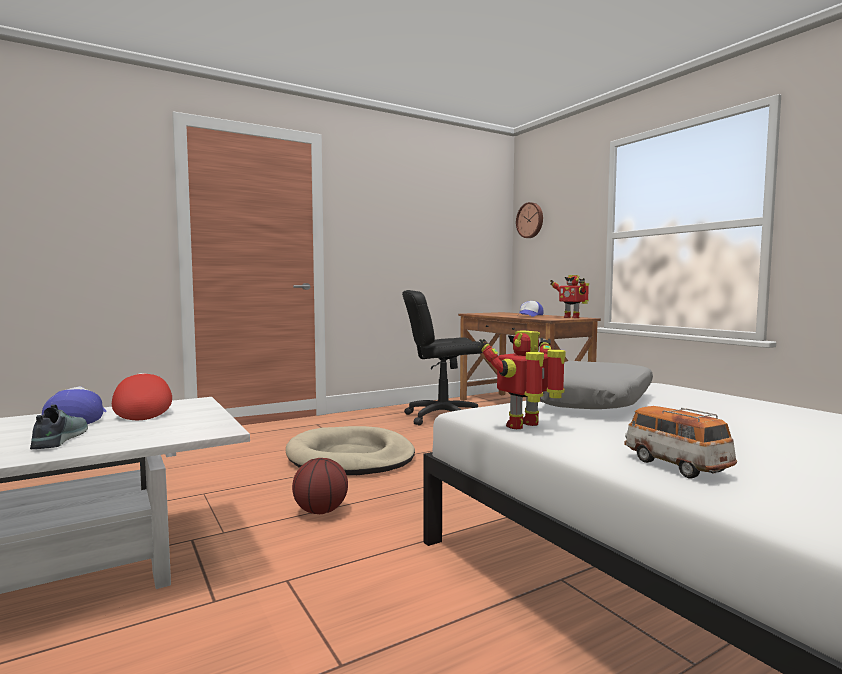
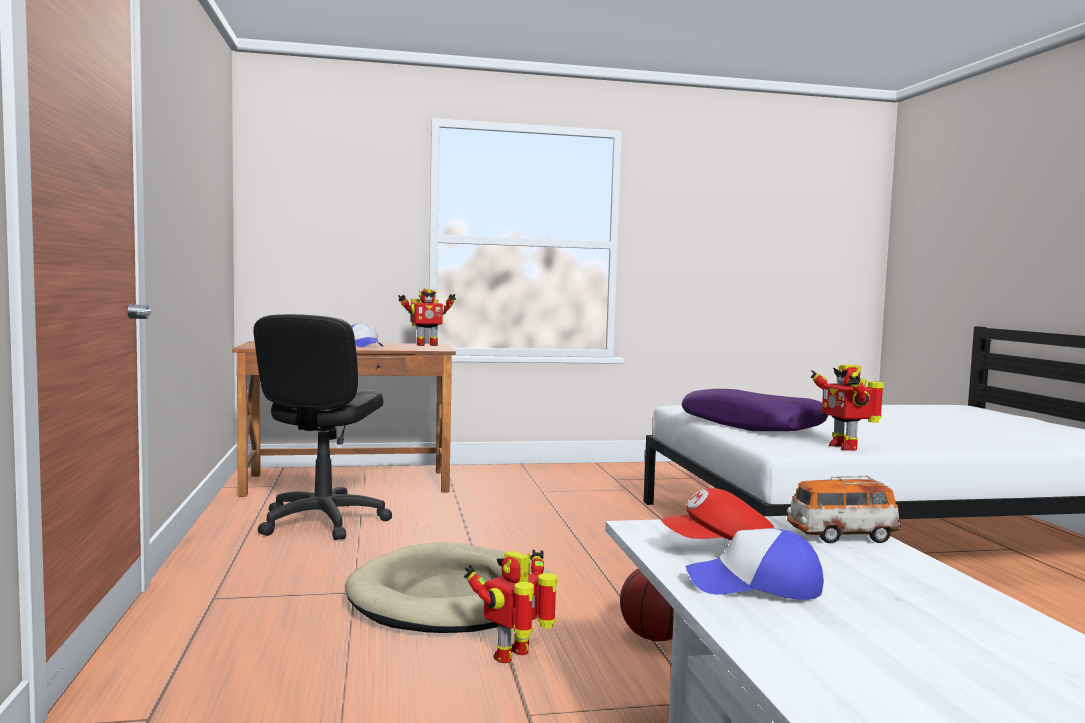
camera: 70 degrees left, 0 degrees up
shoe [30,405,88,449] -> none
wall clock [516,202,543,238] -> none
grey pillow [540,361,653,409] -> purple pillow [682,389,828,431]
toy car [624,406,737,478] -> toy car moved to [787,475,901,543]
none -> toy robot [464,550,557,663]

